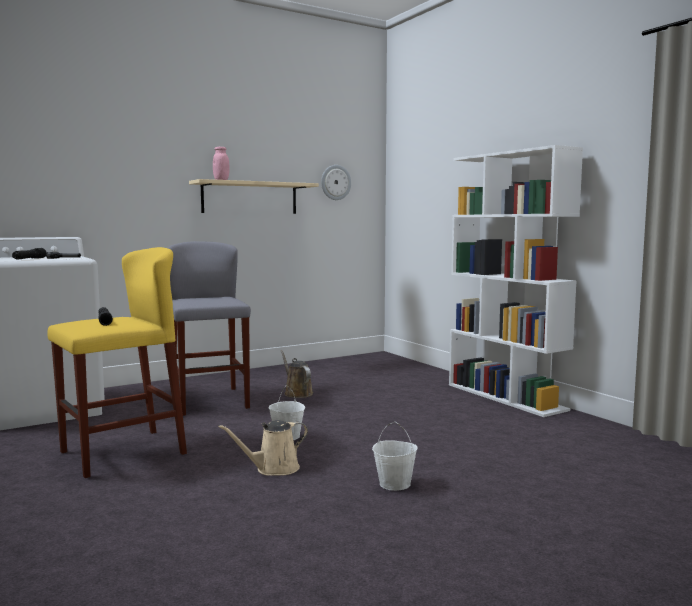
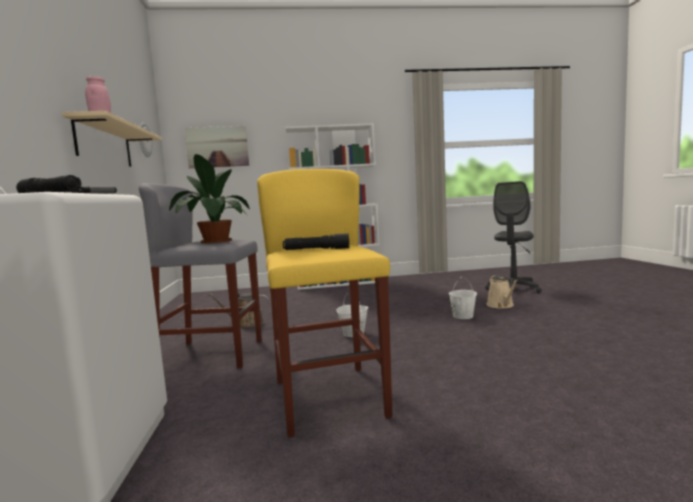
camera: 65 degrees left, 0 degrees up
beige watering can [218,420,308,476] -> beige watering can moved to [487,275,518,308]
none -> potted plant [169,154,250,244]
none -> picture [184,126,249,169]
none -> grey office chair [485,181,542,294]

